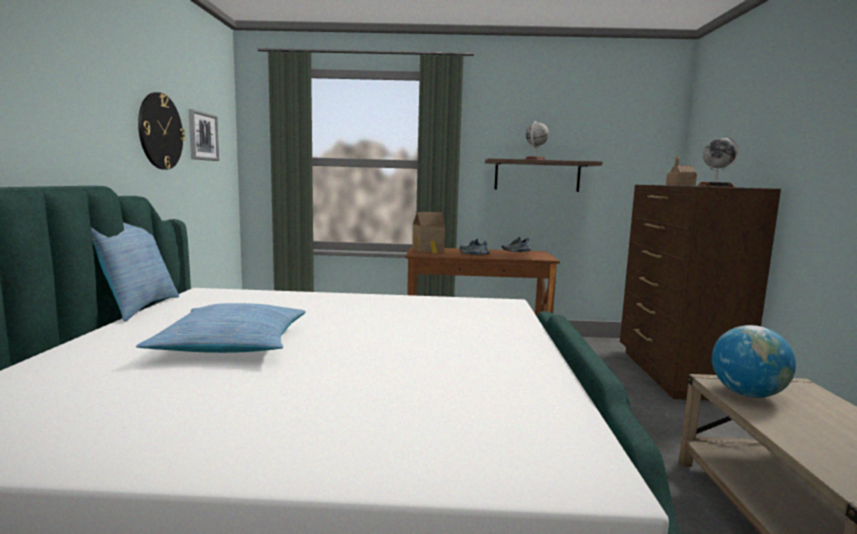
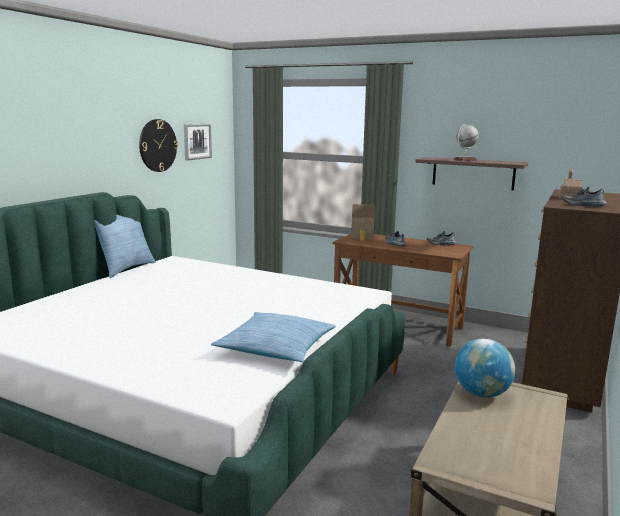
camera: 25 degrees right, 5 degrees up
pillow [136,303,306,353] -> pillow moved to [211,312,336,362]
globe [698,136,739,187] -> shoe [562,186,607,206]

